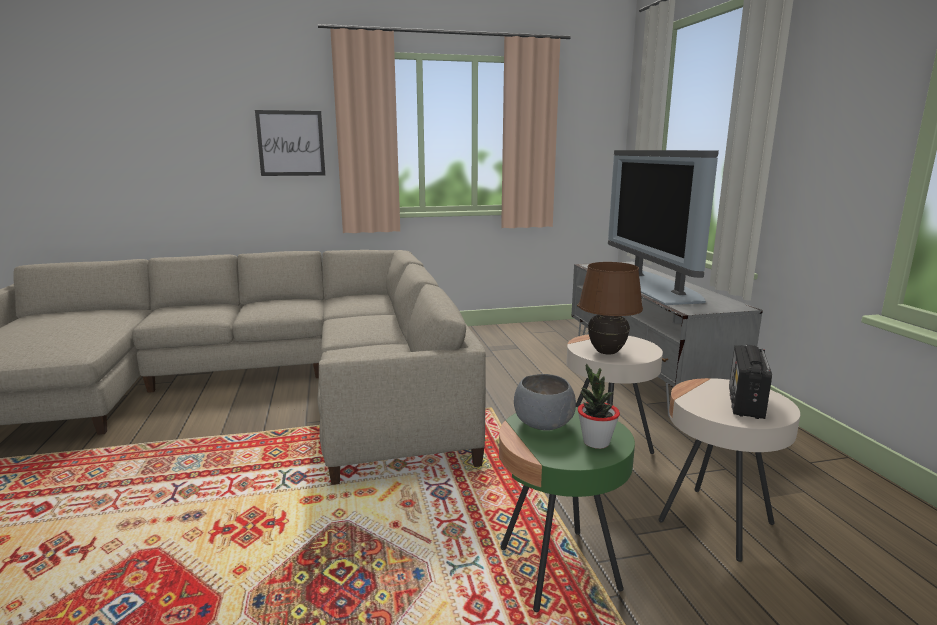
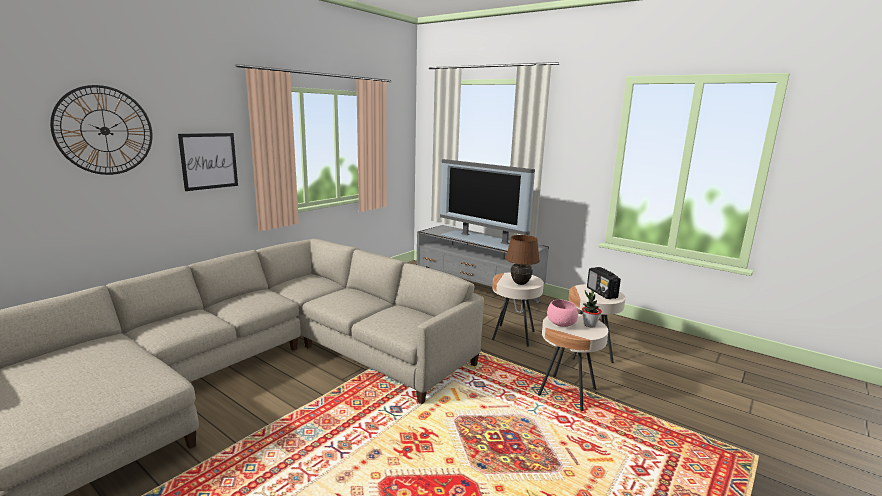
camera: 40 degrees left, 0 degrees up
green side table [499,407,635,612] -> beige side table [538,314,608,411]
grey bowl [514,374,576,430] -> pink bowl [547,300,578,327]
none -> wall clock [50,85,152,175]

